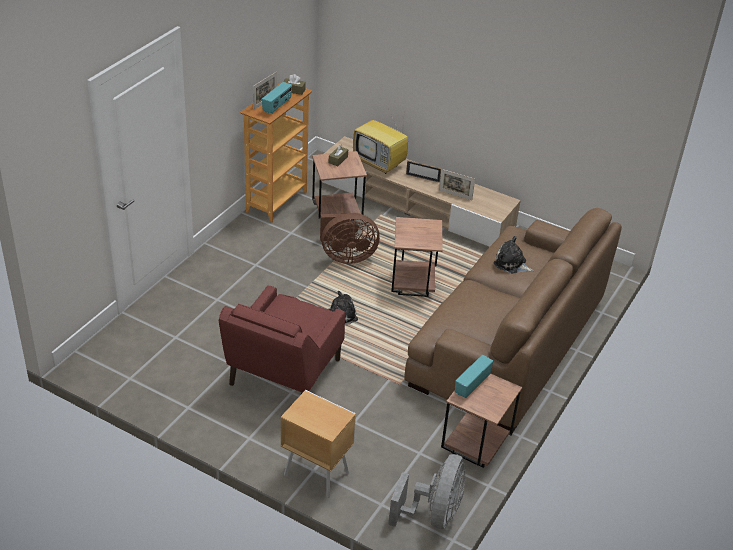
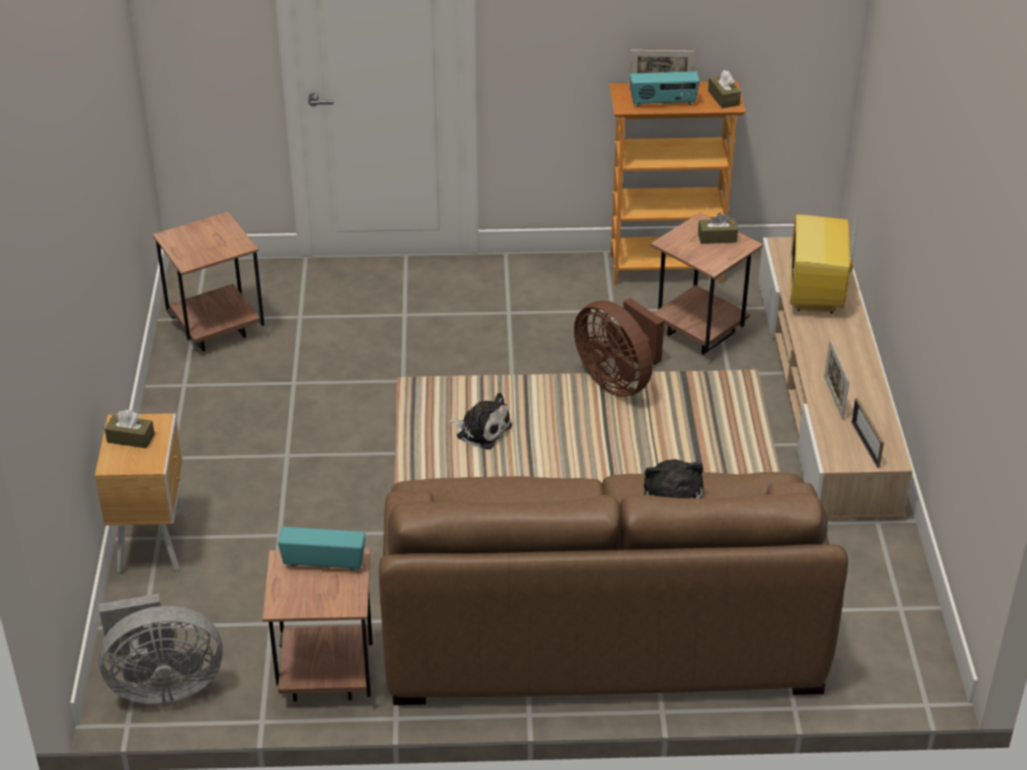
camera: 60 degrees right, 0 degrees up
red armchair [219,285,345,394] -> none
brown side table [391,217,443,297] -> brown side table moved to [153,212,264,351]
picture frame [406,160,441,183] -> picture frame moved to [851,398,884,468]
none -> brown tissue box [105,410,154,448]

